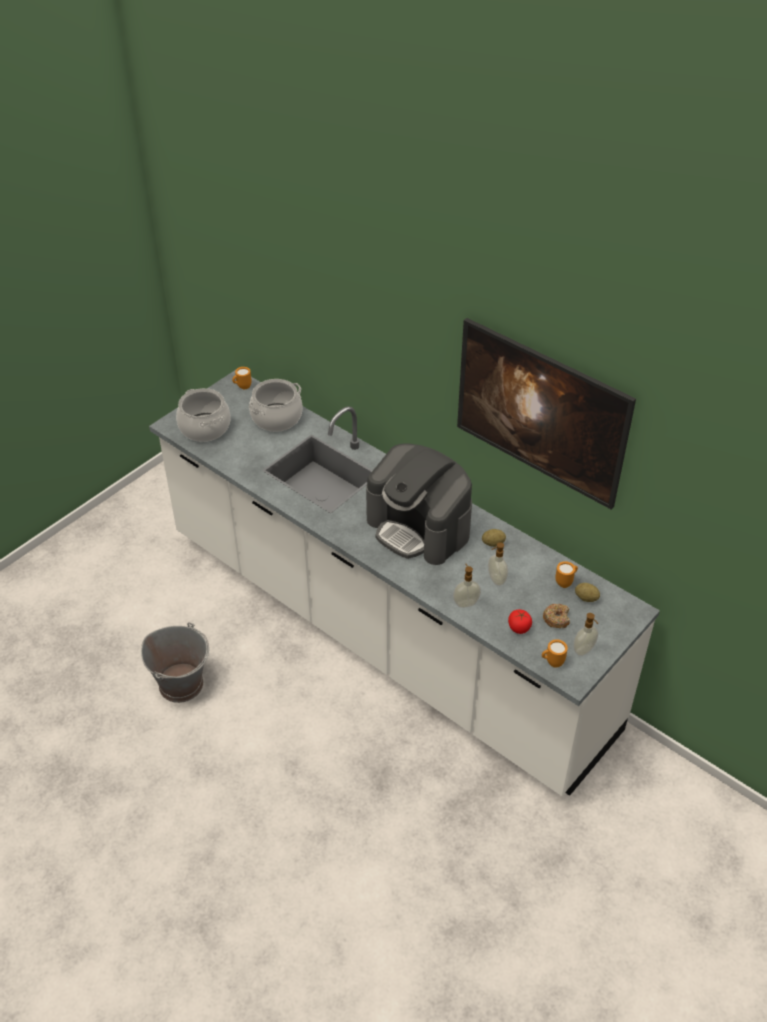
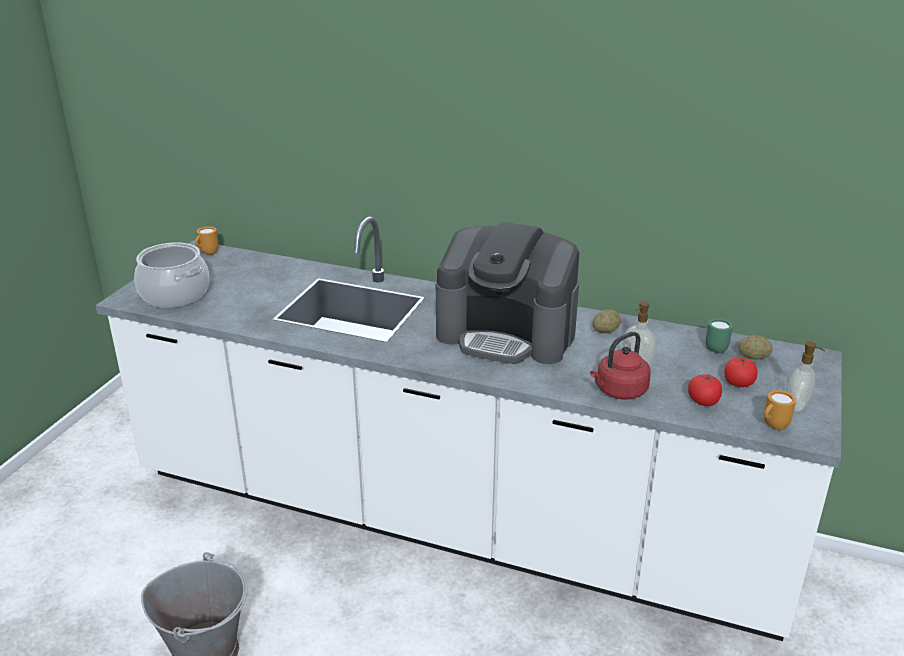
camera: 20 degrees left, 15 degrees down
cooking pot [248,379,303,432] -> none
soap dispenser [453,564,481,608] -> red kettle [590,332,651,400]
picture [457,318,636,509] -> none
donut [543,604,570,628] -> tomato [724,357,757,387]
orange mug [555,561,578,588] -> green mug [706,318,733,353]

